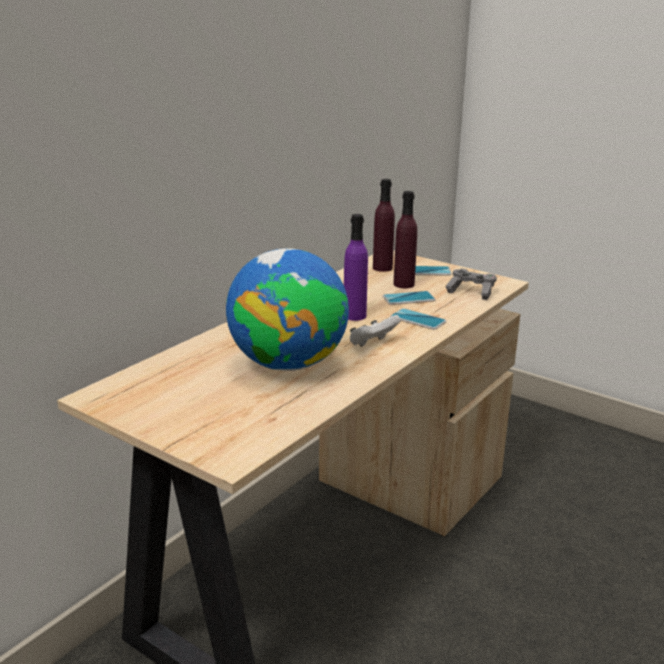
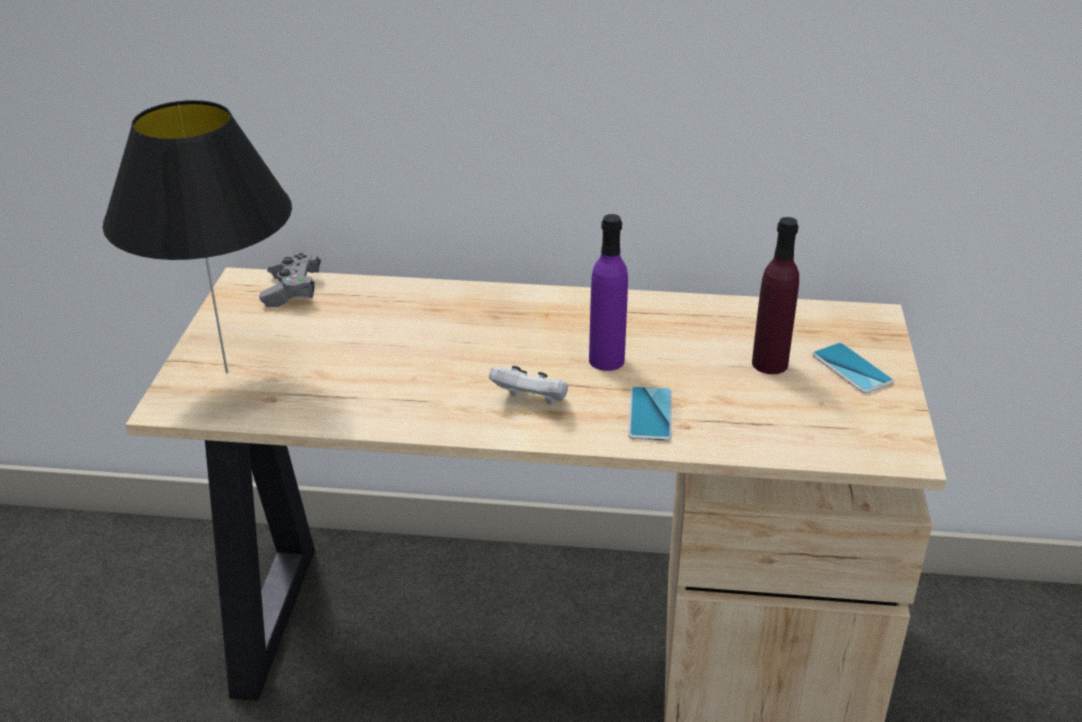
camera: 60 degrees right, 10 degrees up
globe [226,248,349,371] -> none
purple bottle [373,179,395,272] -> none
phone [383,291,436,305] -> none
grey game controller [445,269,497,300] -> grey game controller moved to [259,251,321,307]
none -> black table lamp [102,100,292,373]

